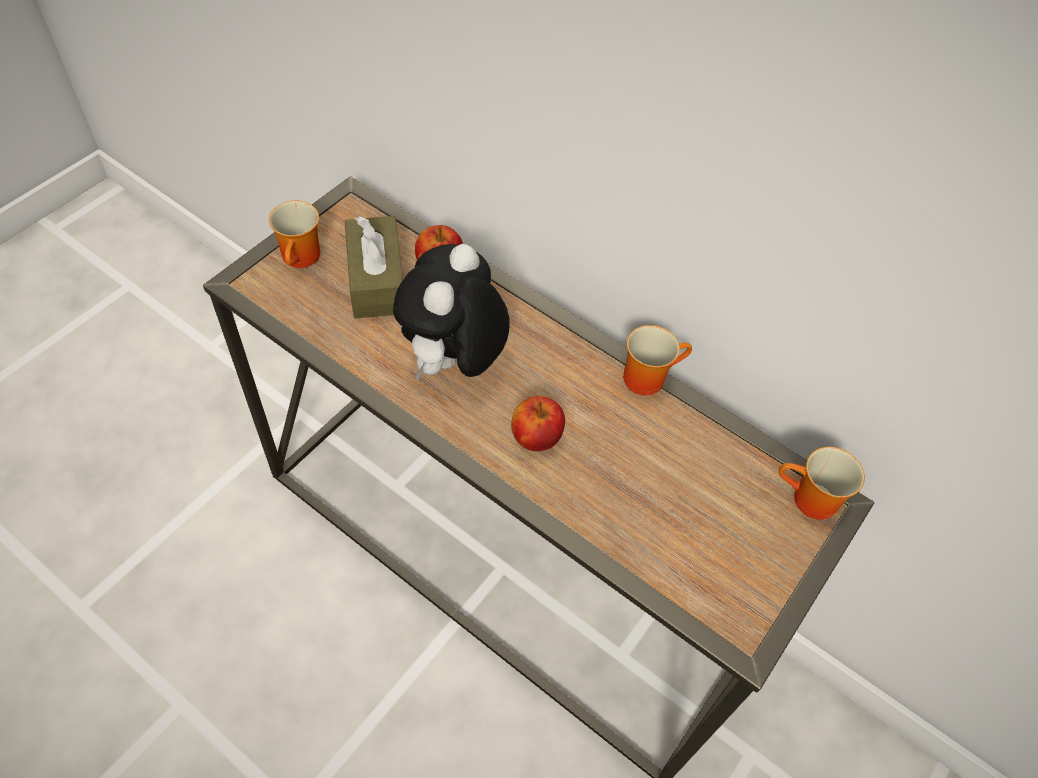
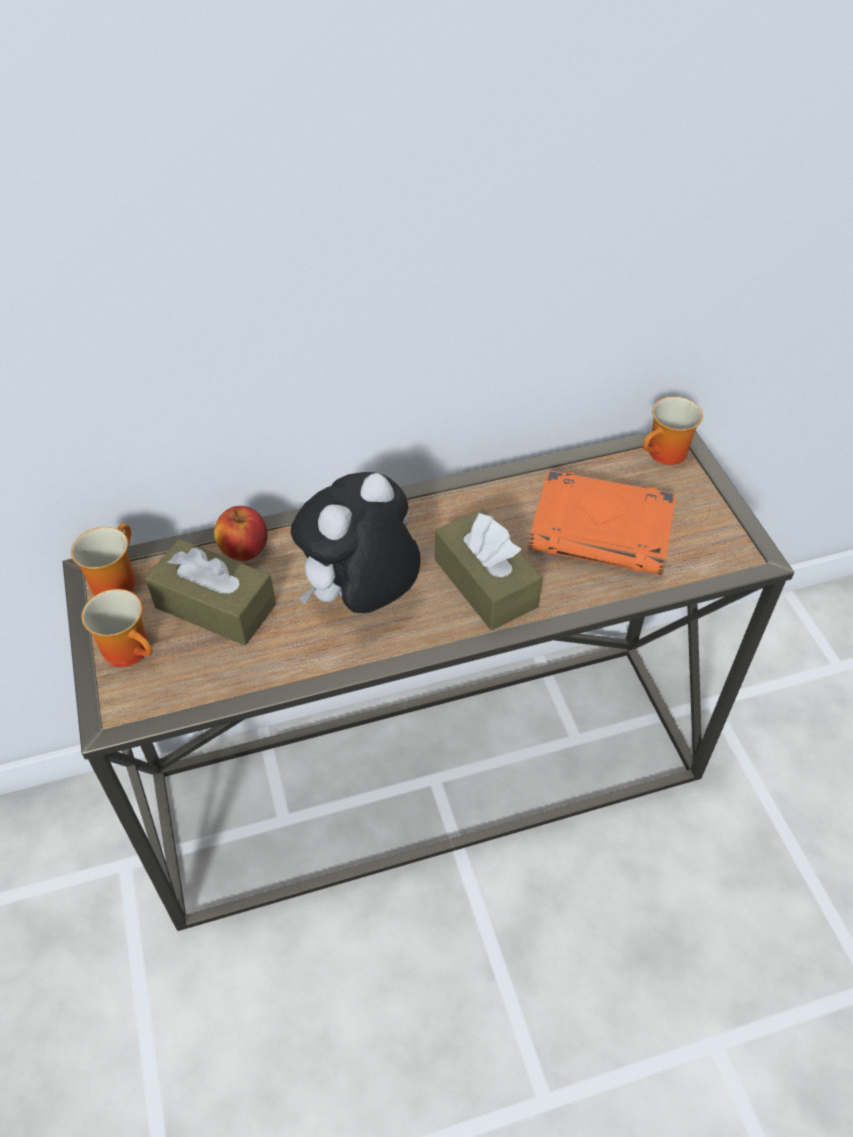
camera: 50 degrees left, 5 degrees down
plush toy [393,244,510,381] -> plush toy turned 75 degrees clockwise [291,472,421,613]
apple [511,396,565,451] -> brown tissue box [435,509,543,630]
mug [623,325,692,396] -> mug moved to [71,523,135,596]
none -> orange book [528,470,676,575]

